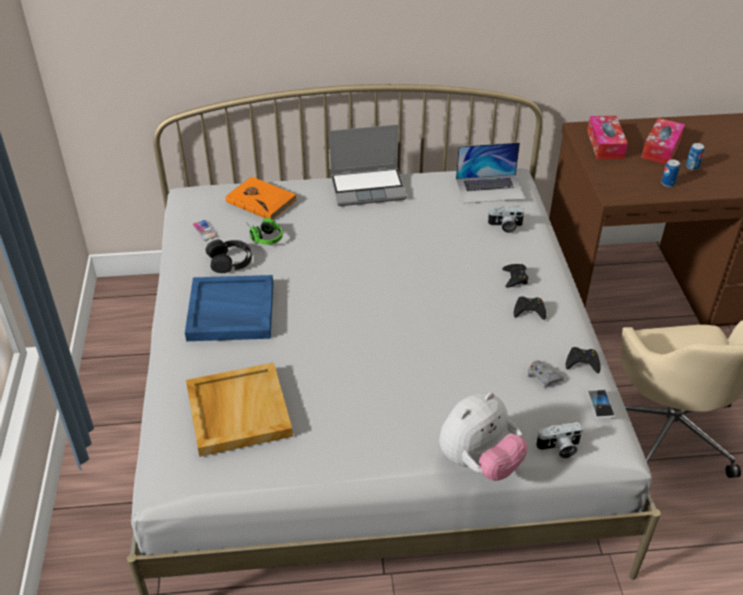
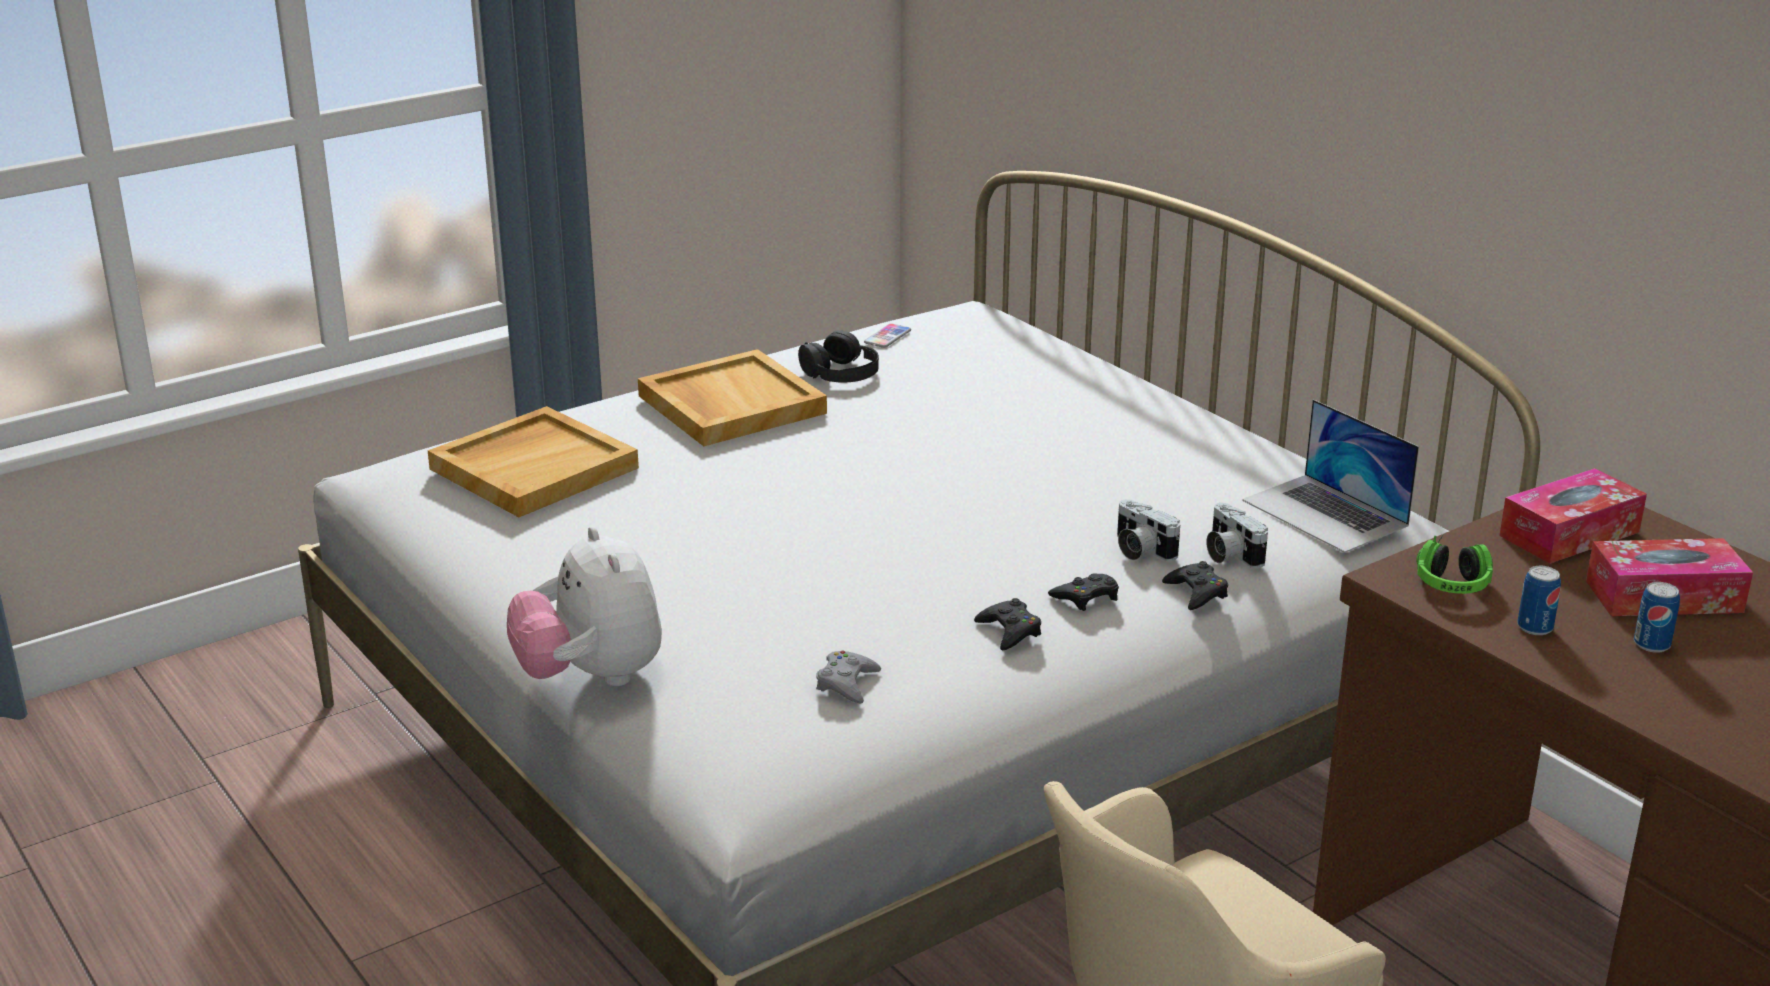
camera: 60 degrees right, 15 degrees down
blue tray [185,275,273,341] -> beige tray [638,349,827,446]
orange book [226,176,297,219] -> none
headphones [249,218,283,245] -> headphones moved to [1416,534,1493,594]
laptop [329,124,407,206] -> none
plush toy [439,392,528,481] -> plush toy turned 45 degrees clockwise [507,527,662,686]
camera [536,422,583,458] -> camera moved to [1117,499,1180,561]
black game controller [566,347,601,374] -> black game controller moved to [1162,561,1228,610]
phone [587,389,615,419] -> none

